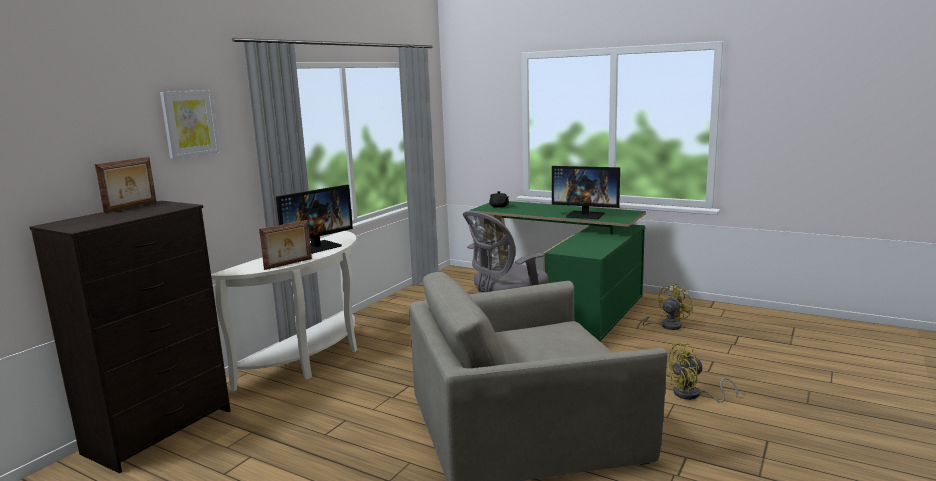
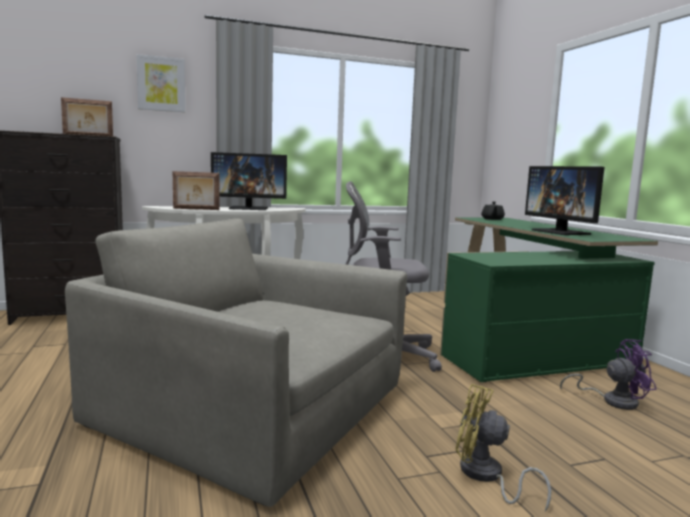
camera: 40 degrees right, 5 degrees down
yellow fan [637,283,693,330] -> purple fan [560,339,657,410]

